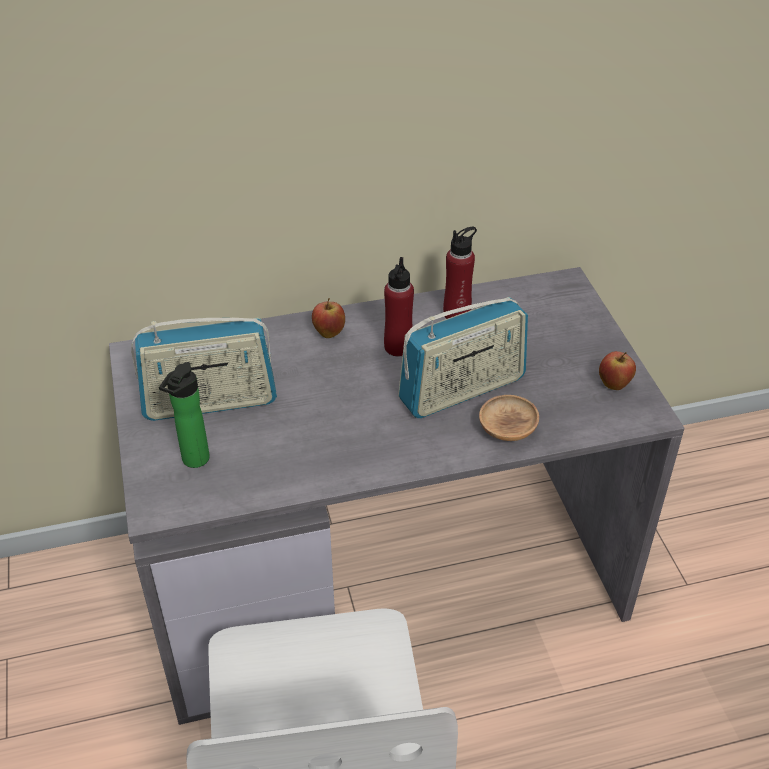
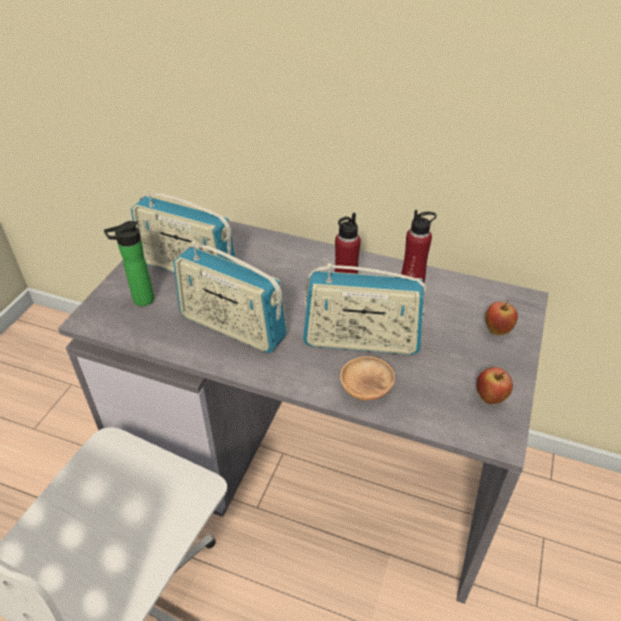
camera: 35 degrees right, 0 degrees up
apple [312,298,345,338] -> apple moved to [485,301,518,335]
none -> radio [174,241,287,353]

